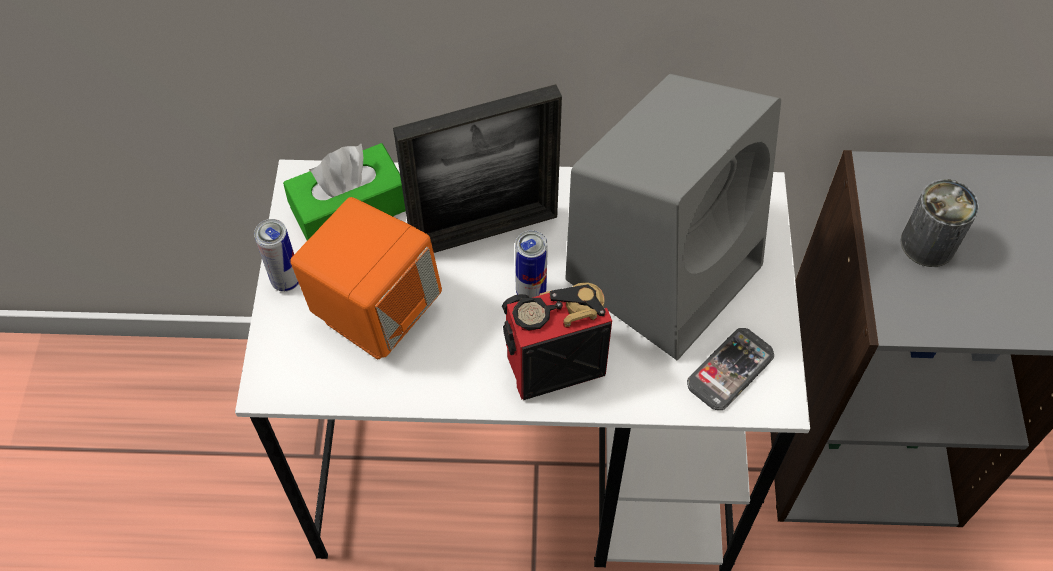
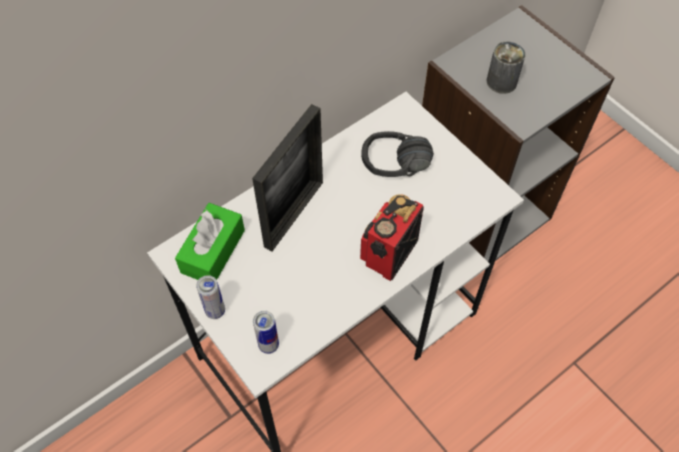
camera: 40 degrees left, 0 degrees up
orange speaker [290,197,442,359] -> none
can [515,230,548,298] -> can moved to [253,311,279,354]
grey speaker [565,74,781,360] -> black headphones [361,131,434,177]
phone [687,328,774,410] -> none

